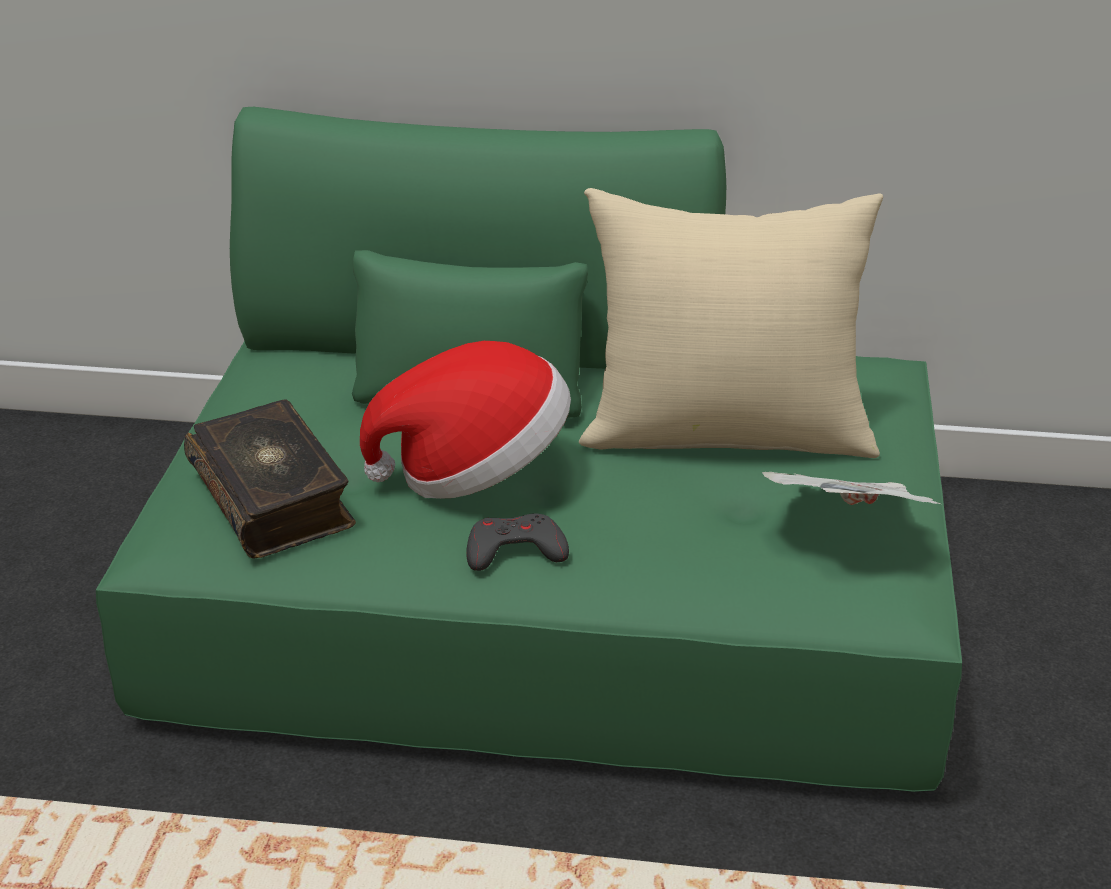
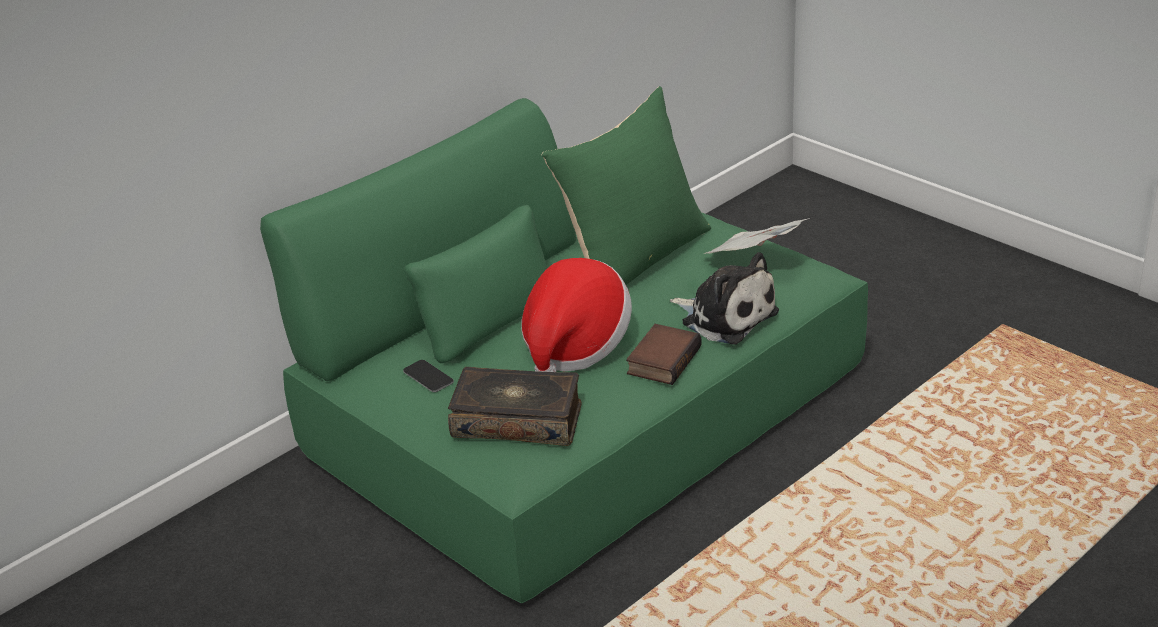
camera: 50 degrees left, 0 degrees up
grey game controller [466,513,569,571] -> book [626,324,702,385]
beige pillow [579,188,883,458] -> green pillow [542,86,711,285]
none -> phone [403,360,454,392]
none -> plush toy [670,252,779,344]

